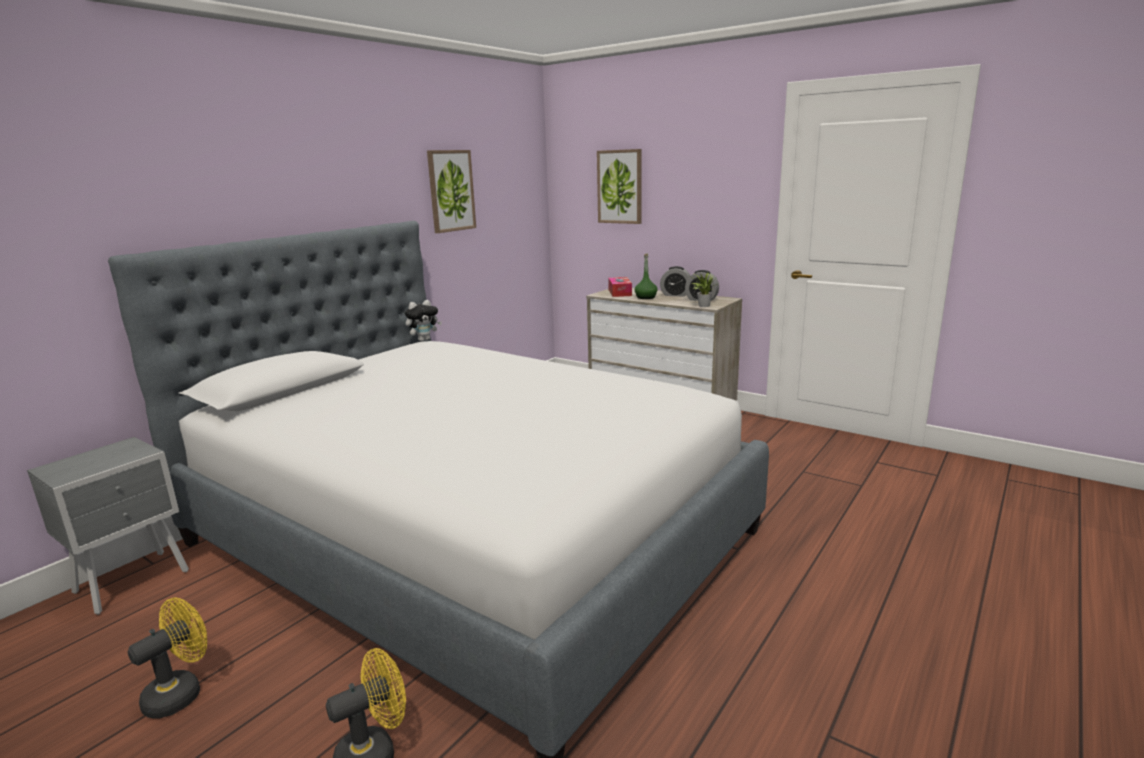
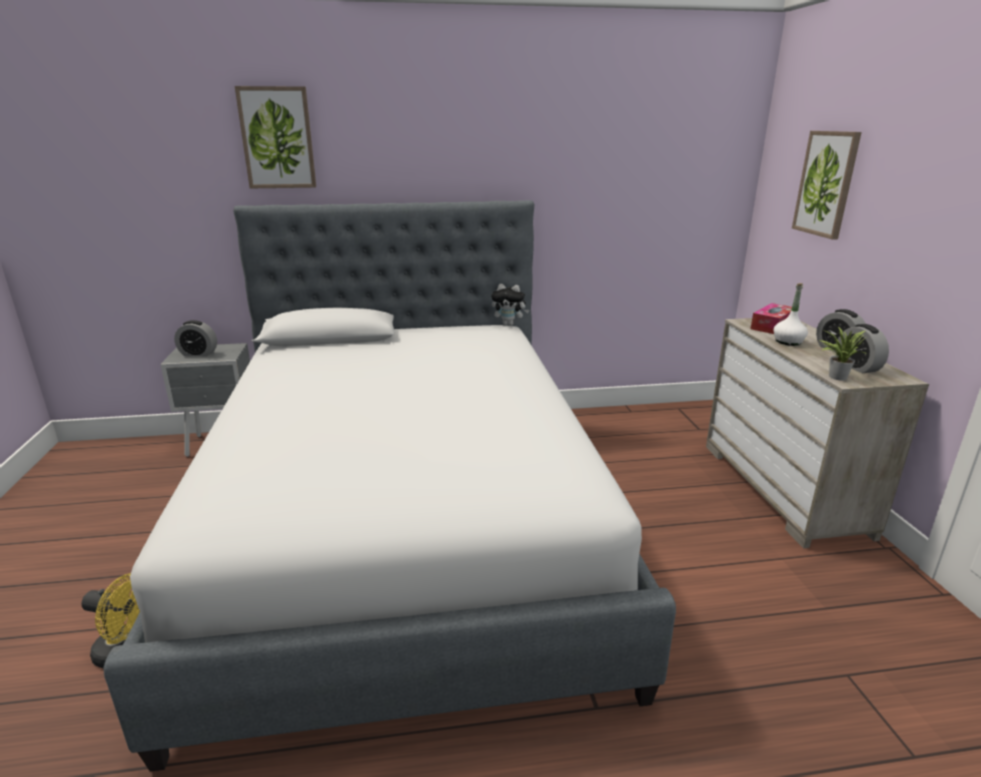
camera: 45 degrees right, 5 degrees up
yellow fan [128,598,207,719] -> none
picture [427,150,476,233] -> picture moved to [235,86,316,188]
green bottle [635,254,657,299] -> white bottle [774,283,808,346]
none -> alarm clock [174,320,217,356]

